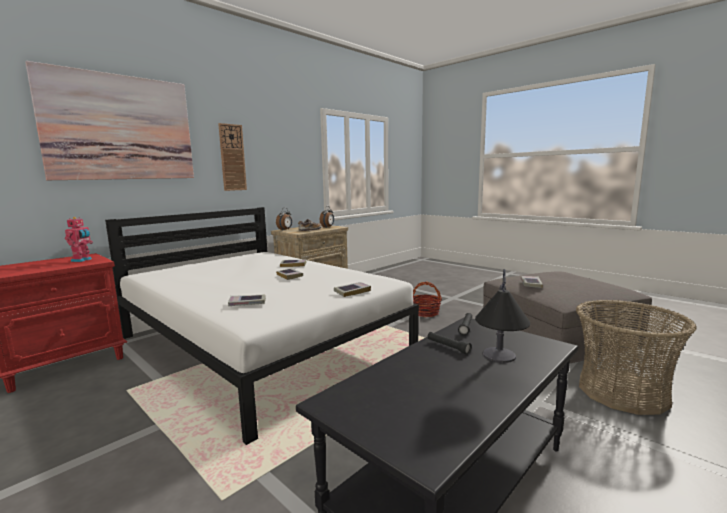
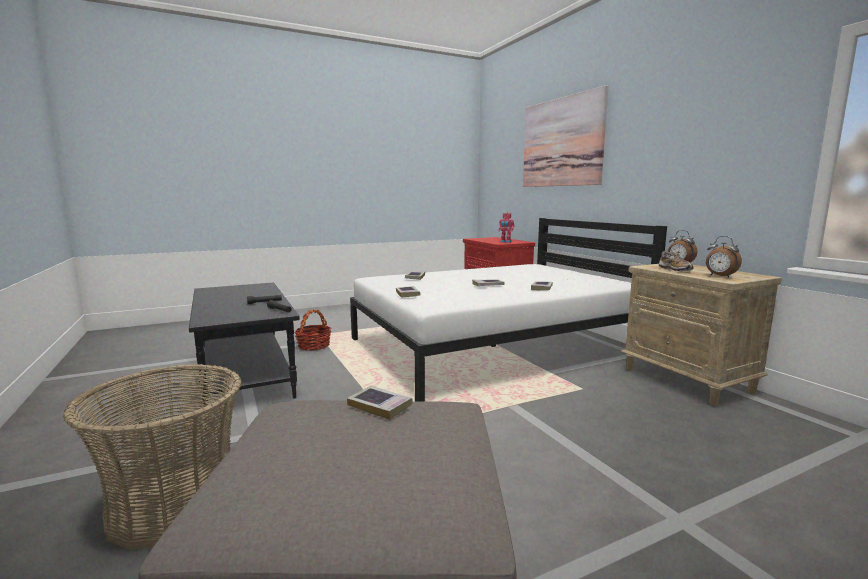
camera: 110 degrees right, 0 degrees up
wall clock [218,123,247,191] -> none
basket [413,282,442,317] -> basket moved to [294,309,331,351]
table lamp [475,269,530,363] -> none

